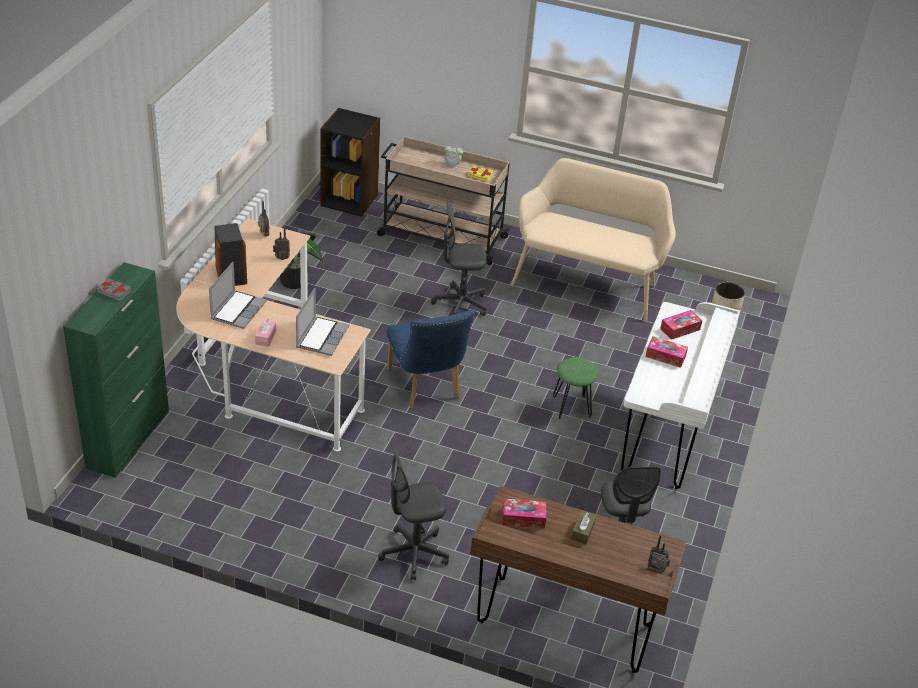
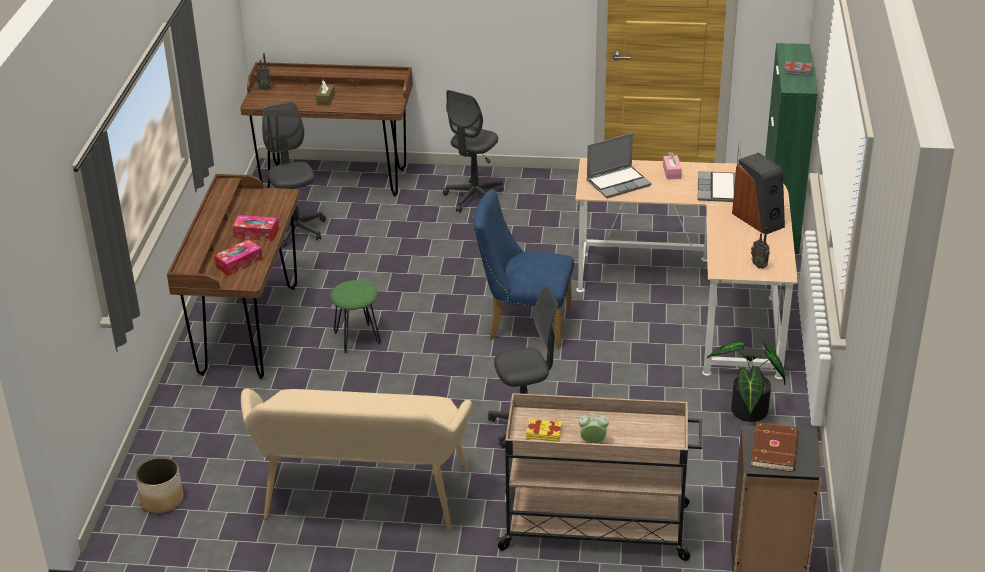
camera: 170 degrees right, 5 degrees down
radio [273,226,290,260] -> none
laptop [296,288,349,356] -> laptop turned 120 degrees counterclockwise [586,133,652,199]
grey office chair [378,443,449,581] -> grey office chair turned 150 degrees clockwise [443,90,504,213]
blue chair [387,310,475,409] -> blue chair turned 45 degrees counterclockwise [473,189,574,348]
tissue box [502,498,546,528] -> none
white desk [621,302,740,489] -> brown desk [167,174,299,379]
none -> brown book [751,422,799,472]

